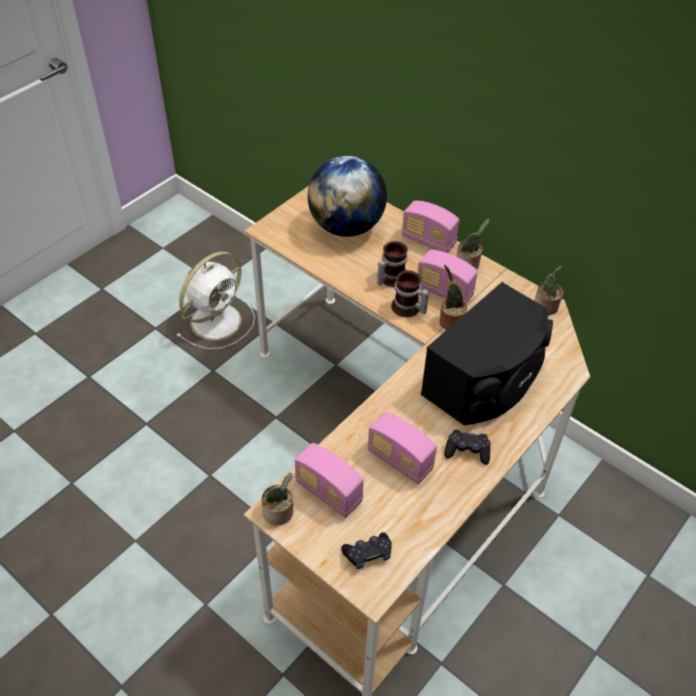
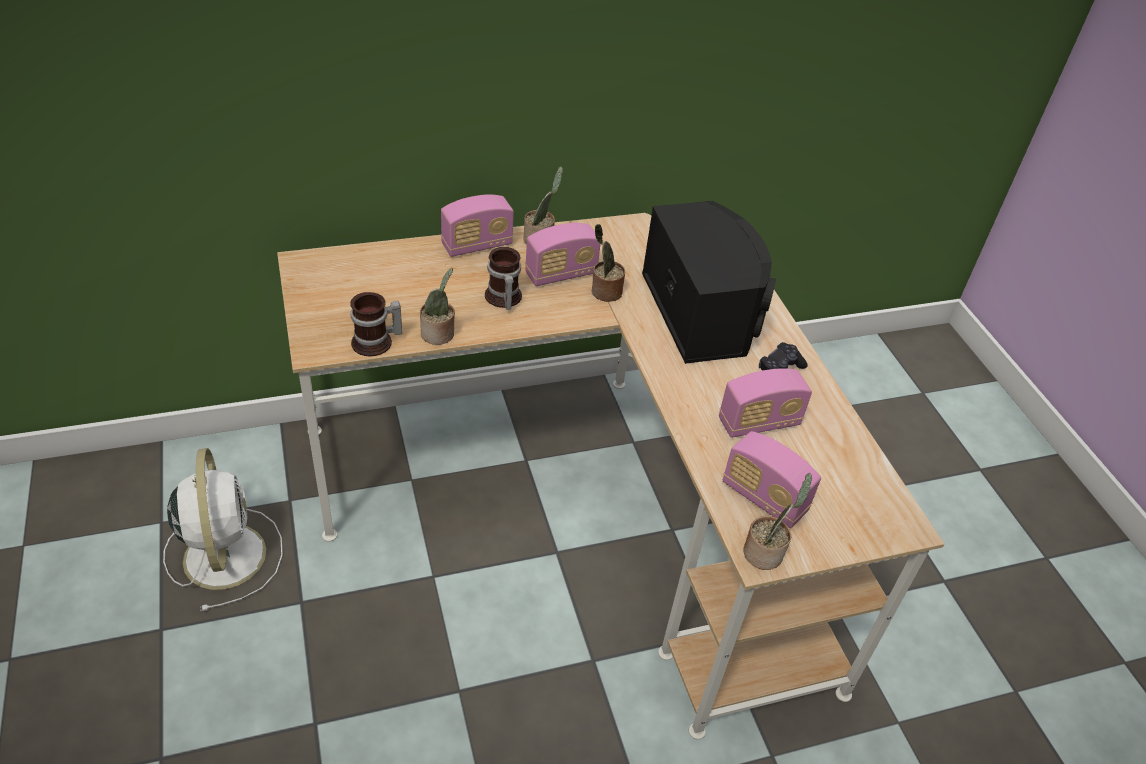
camera: 60 degrees left, 5 degrees down
radio [295,443,364,518] -> radio turned 60 degrees clockwise [723,431,821,528]
globe [308,156,387,237] -> none
black game controller [341,532,392,569] -> none
mug [391,270,429,317] -> mug moved to [350,292,402,356]
potted plant [534,266,563,315] -> potted plant moved to [420,268,455,345]

